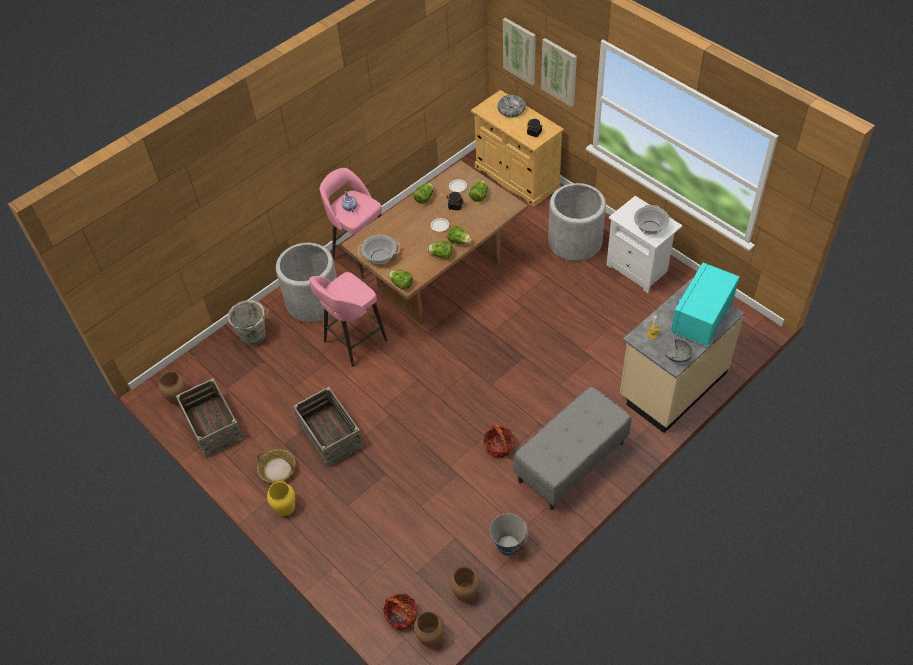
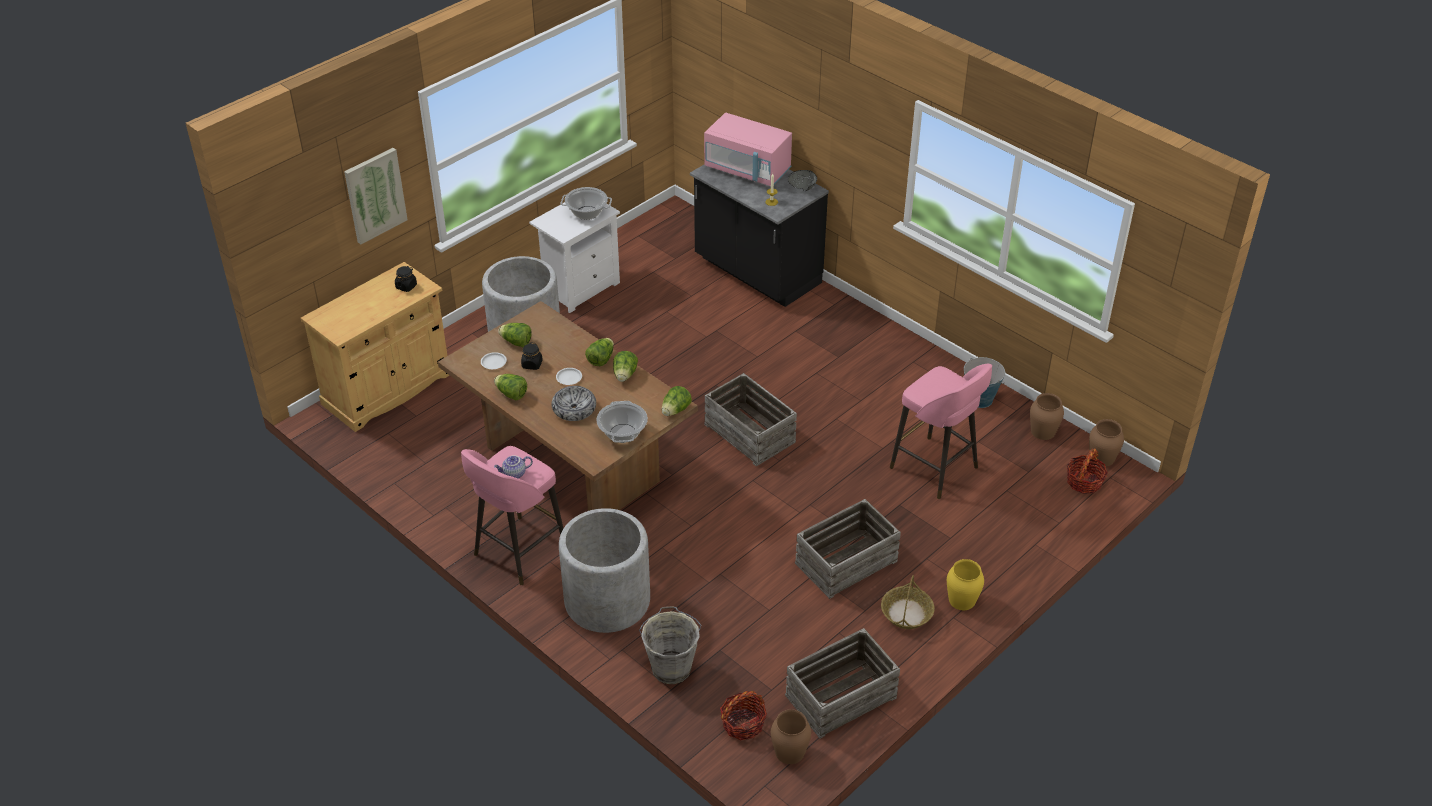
camera: 95 degrees left, 10 degrees down
pink stool [309,272,388,367] -> pink stool moved to [890,364,992,499]
basket [483,424,515,458] -> basket moved to [720,691,767,740]
bowl [497,95,526,117] -> bowl moved to [551,386,596,421]
picture [503,18,536,86] -> none
grey bench [513,386,631,510] -> none
beige counter [620,278,745,433] -> black counter [690,165,829,307]
turquoise microwave [671,263,739,347] -> pink microwave [704,113,792,186]
none -> crate [704,373,797,467]

